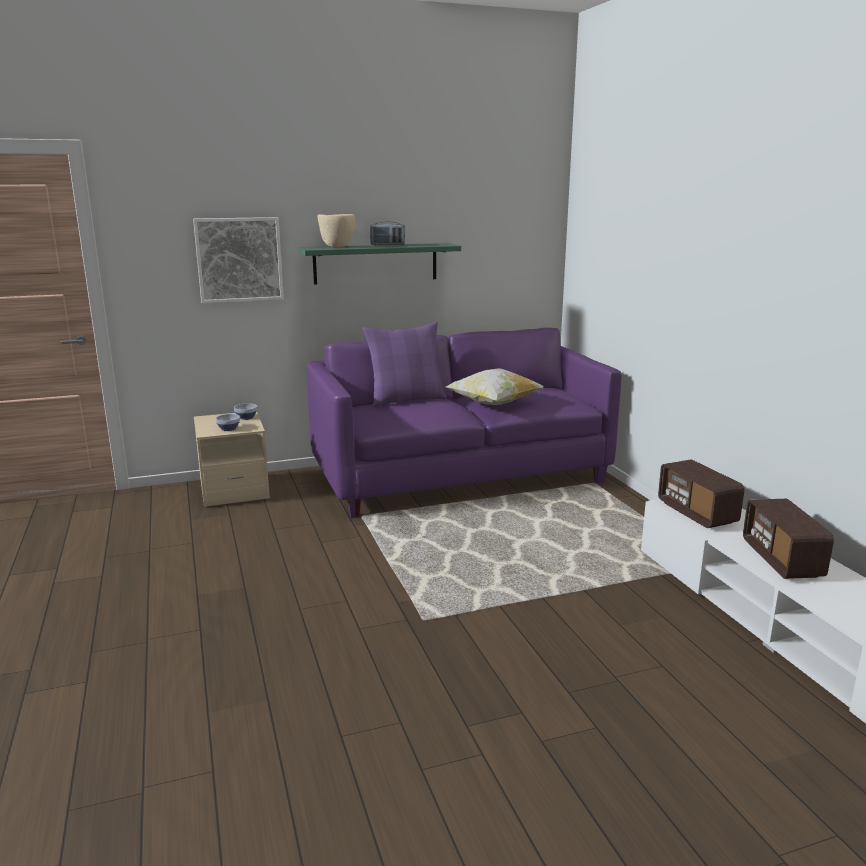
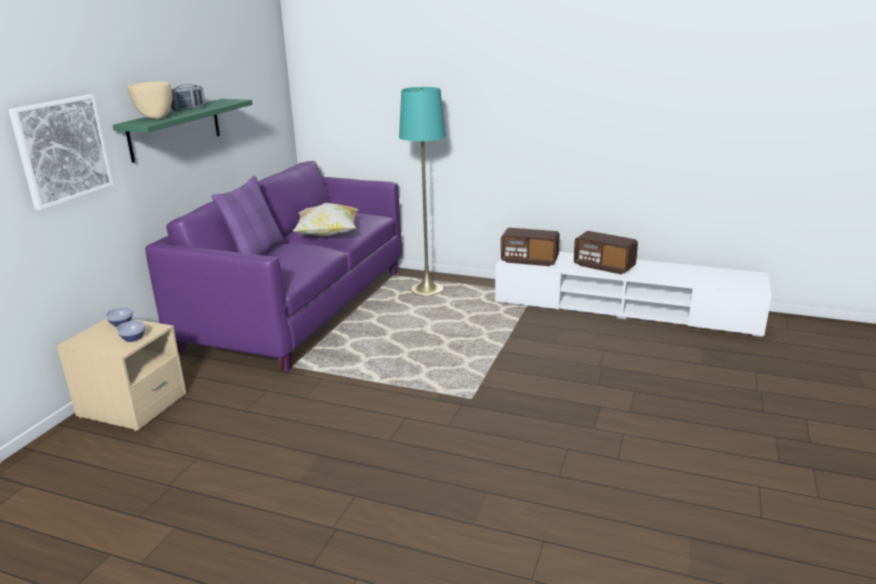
camera: 50 degrees left, 5 degrees up
none -> turquoise floor lamp [399,87,446,296]

